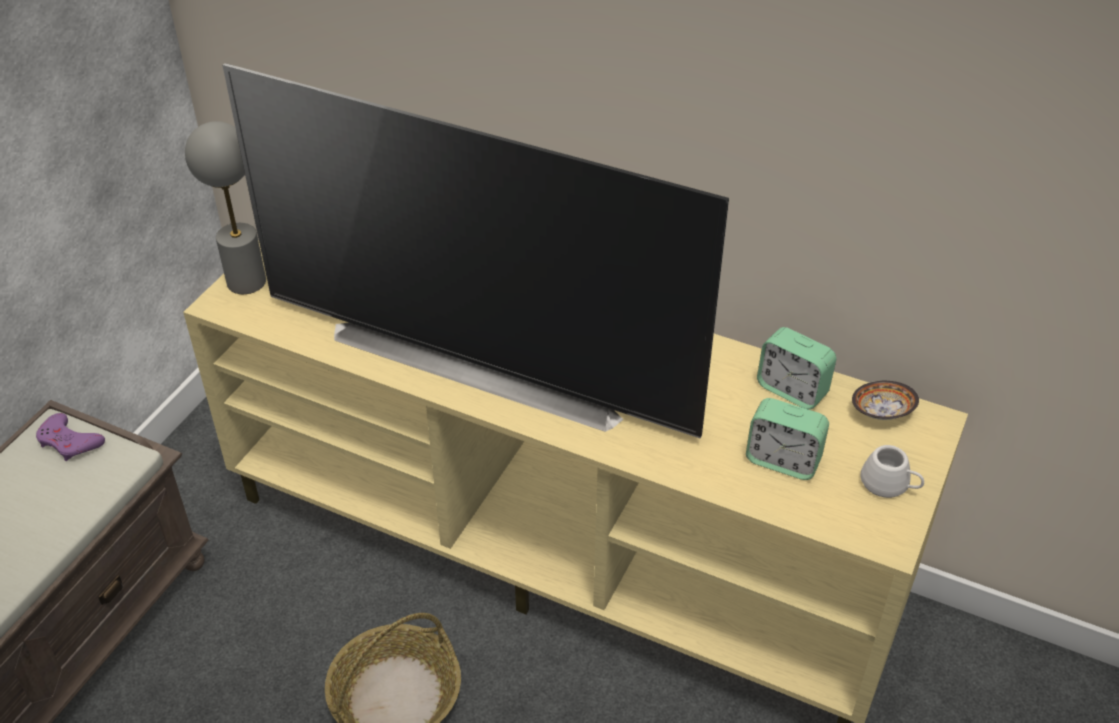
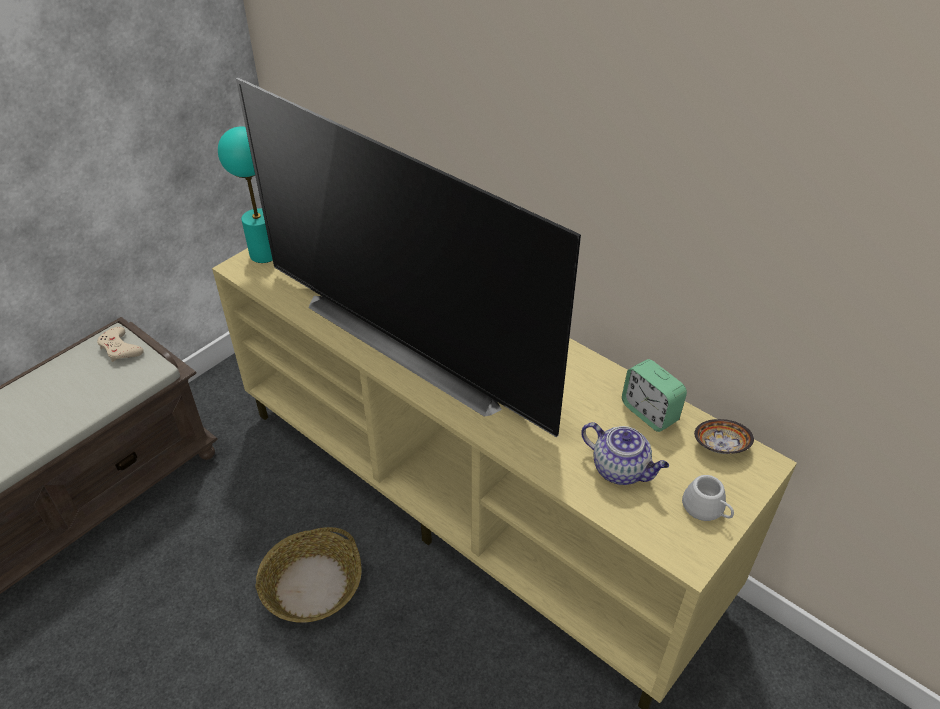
camera: 15 degrees right, 0 degrees up
purple game controller [36,413,105,461] -> beige game controller [97,327,144,362]
grey table lamp [185,121,266,294] -> turquoise table lamp [218,127,273,263]
alarm clock [746,398,829,480] -> teapot [581,422,669,485]

